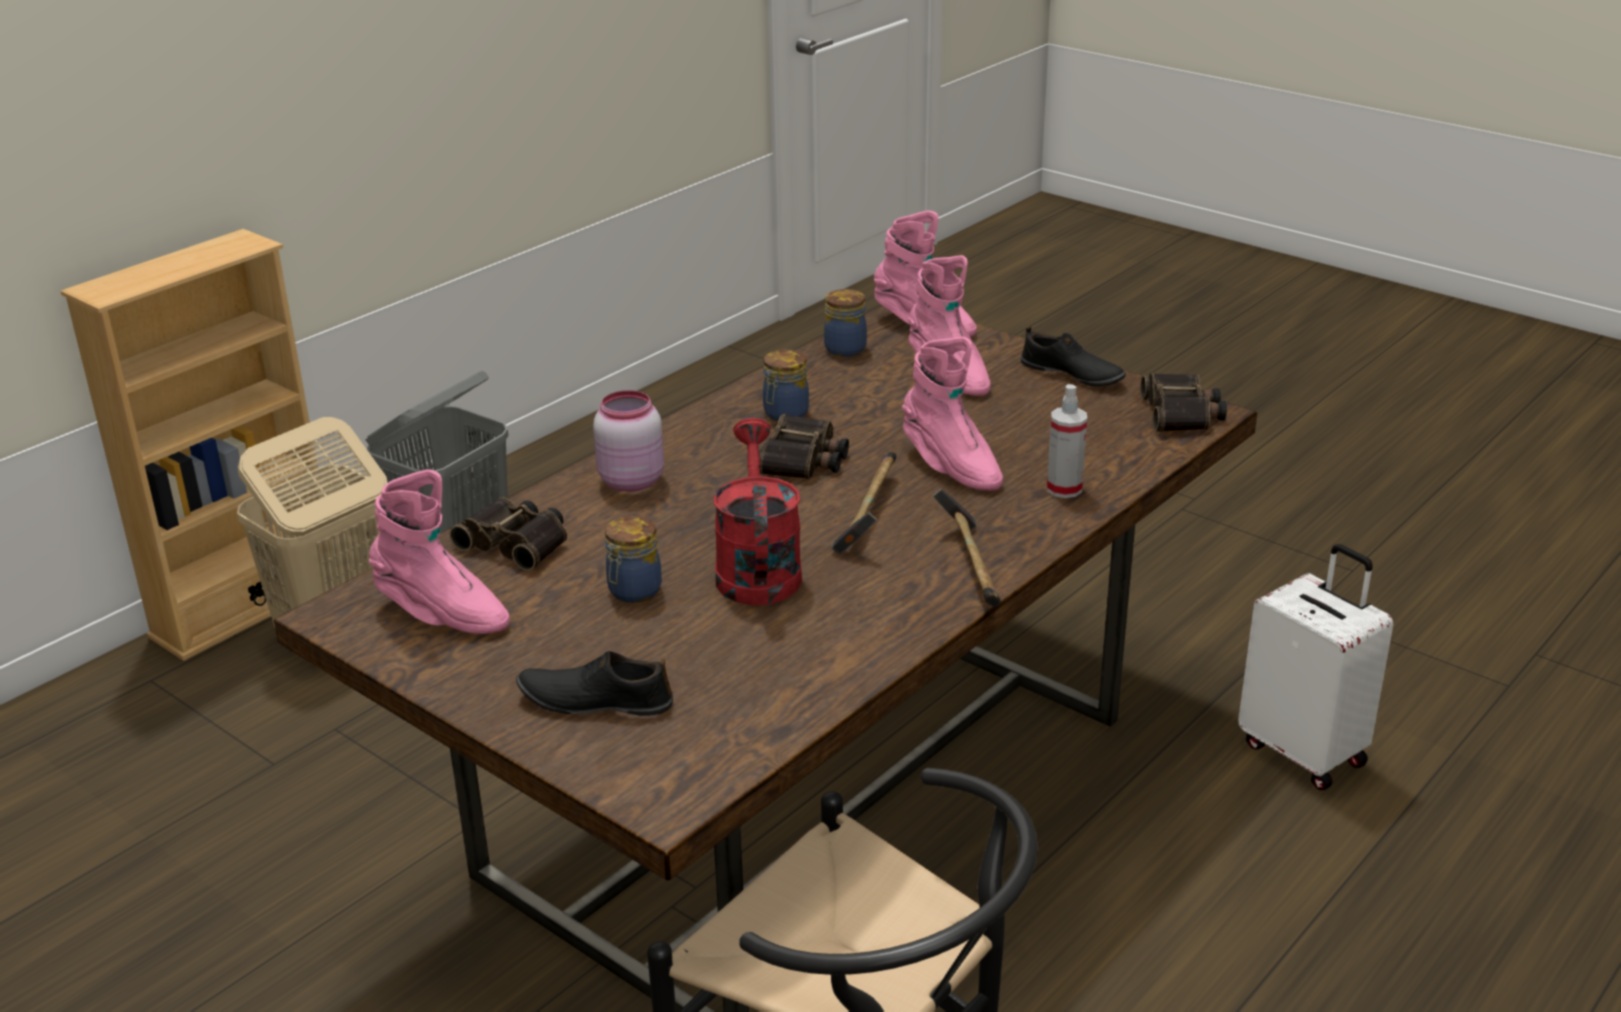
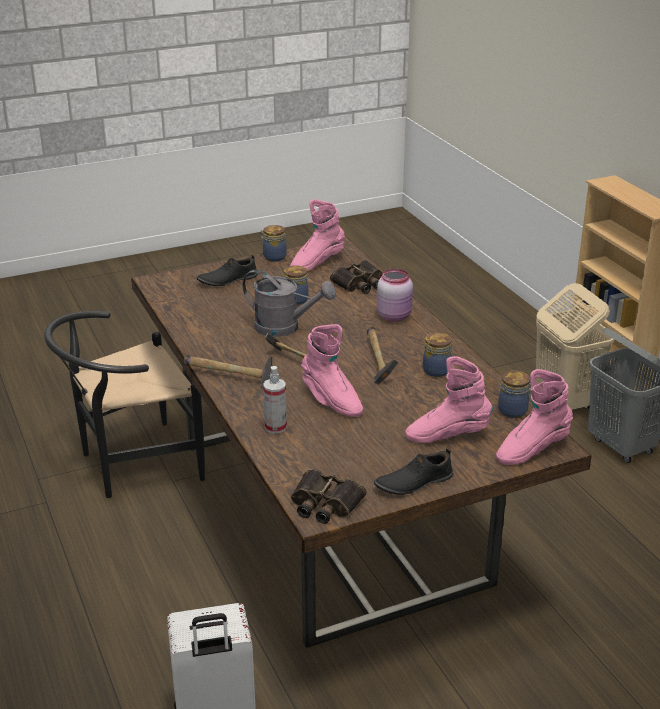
camera: 115 degrees right, 0 degrees up
black shoe [516,651,673,716] -> black shoe turned 150 degrees counterclockwise [197,255,258,286]
red watering can [714,418,802,605] -> grey watering can [242,270,336,337]
binoculars [759,413,849,479] -> hammer [367,326,399,385]
pink boot [902,337,1003,491] -> pink boot turned 120 degrees counterclockwise [301,324,363,417]
none -> jar [260,225,286,262]

